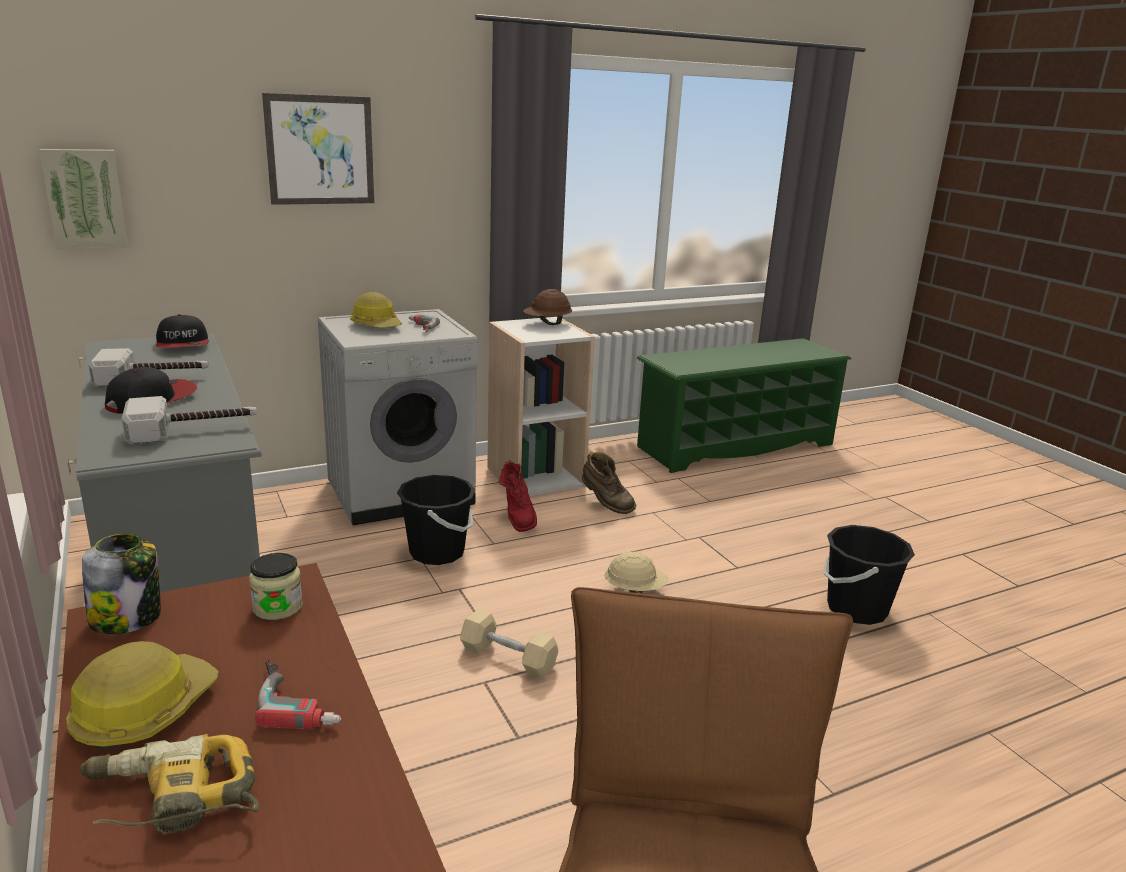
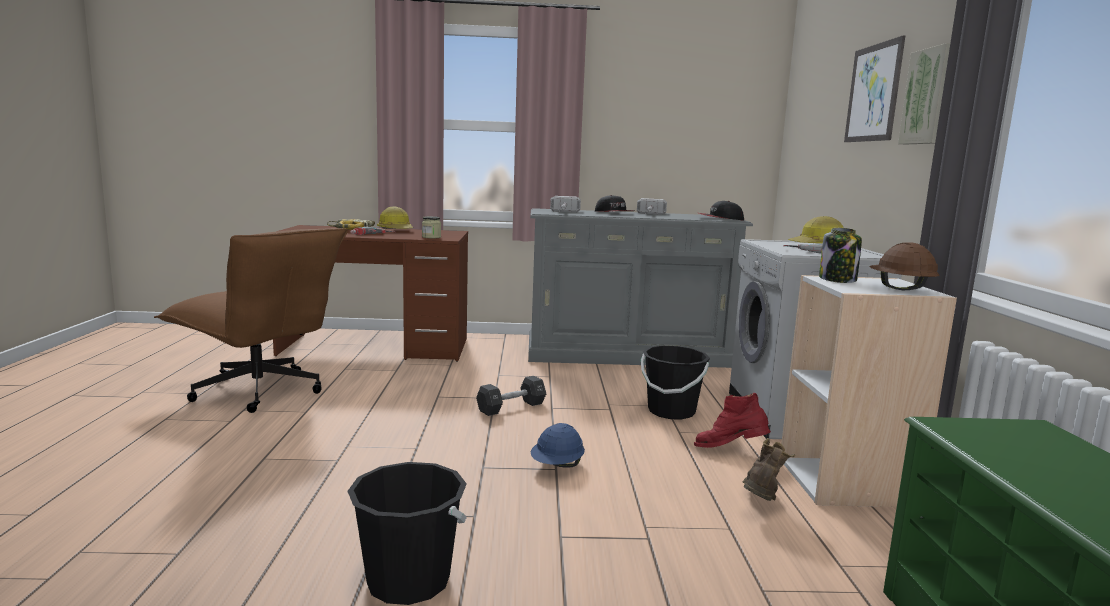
camera: 115 degrees right, 10 degrees down
picture [39,149,128,250] -> picture moved to [898,43,950,144]
jar [82,534,161,634] -> jar moved to [819,228,862,283]
beige dumbbell [460,609,558,679] -> black dumbbell [476,376,546,416]
brown boot [582,452,636,514] -> brown boot turned 135 degrees clockwise [743,438,795,501]
beige hard hat [604,552,668,593] -> blue hard hat [531,423,585,468]

